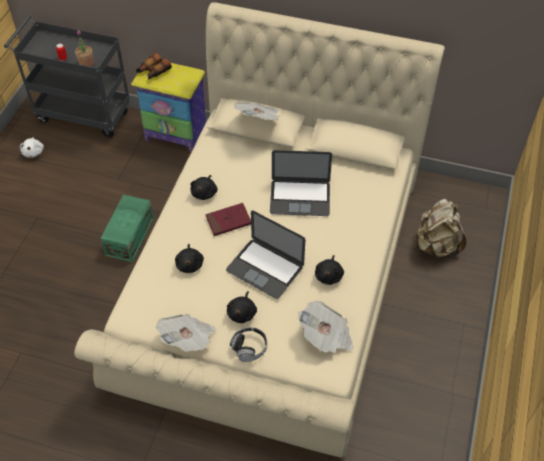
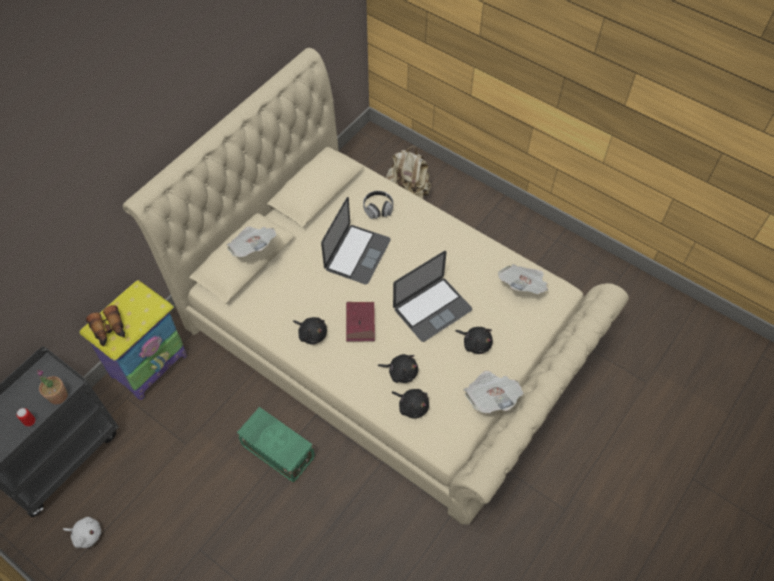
camera: 70 degrees left, 5 degrees up
headphones [230,327,267,362] -> headphones moved to [363,191,393,219]
black plush toy [315,255,344,285] -> black plush toy moved to [391,389,429,419]

